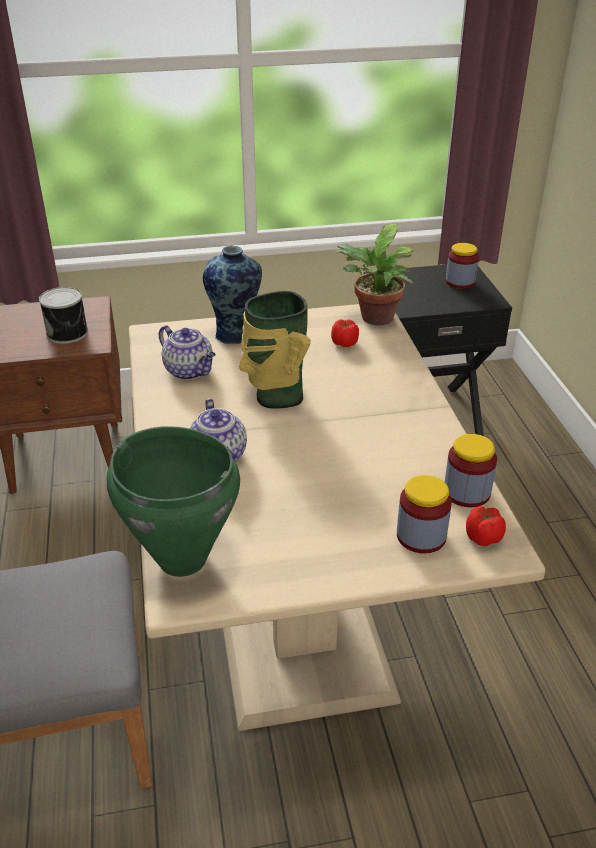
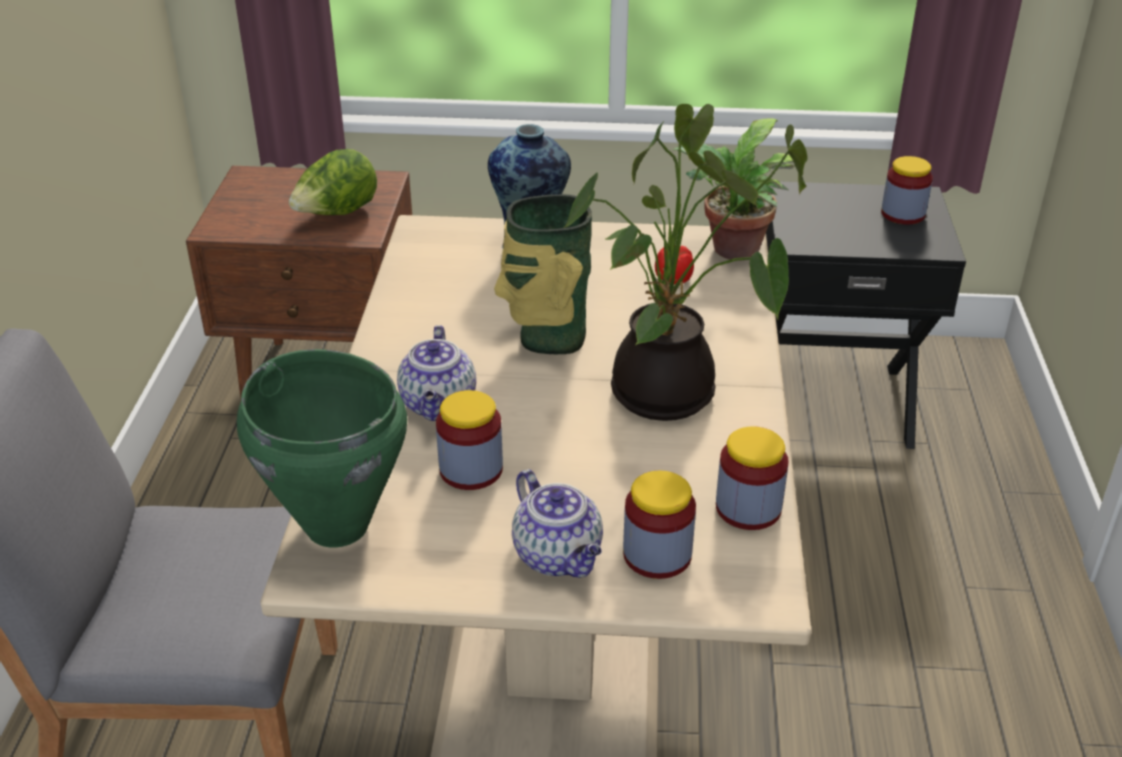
camera: 15 degrees right, 0 degrees up
can [39,287,88,344] -> lettuce [289,149,377,215]
teapot [159,325,216,380] -> teapot moved to [512,469,603,578]
tomato [466,506,506,546] -> none
none -> jar [436,390,503,490]
none -> potted plant [564,104,808,421]

